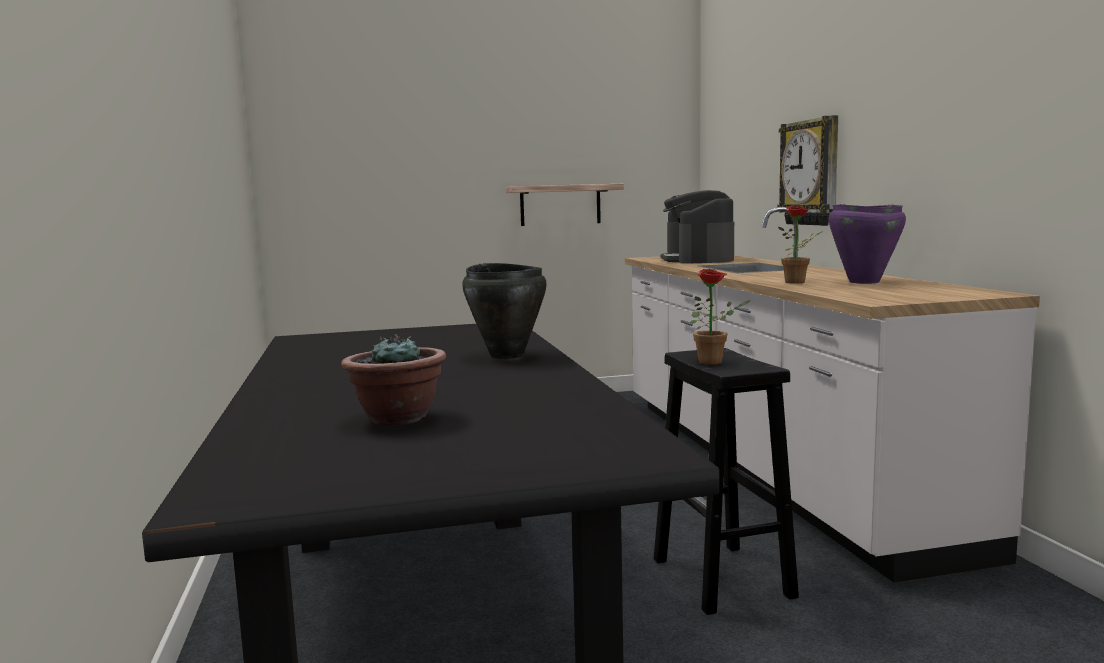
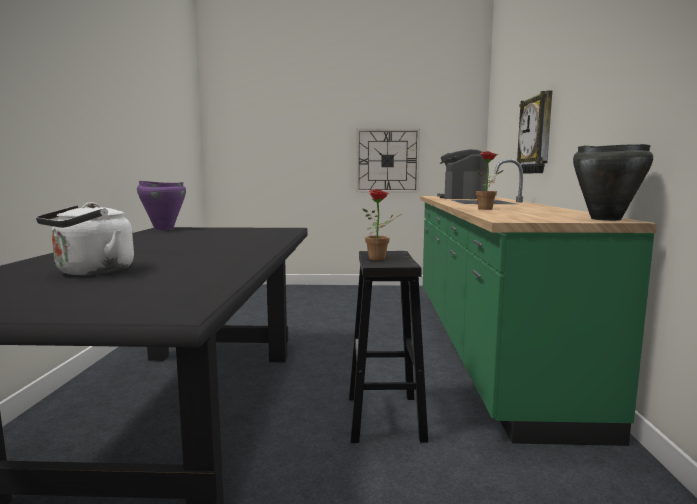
camera: 15 degrees right, 0 degrees up
potted plant [341,334,446,426] -> white kettle [36,202,134,276]
black cooking pot [462,263,547,359] -> black cooking pot moved to [573,144,653,221]
shelf [505,184,624,226] -> wall clock [356,129,420,192]
white counter [625,207,1040,583] -> green counter [420,159,657,446]
purple cooking pot [829,204,906,284] -> purple cooking pot moved to [137,181,186,230]

